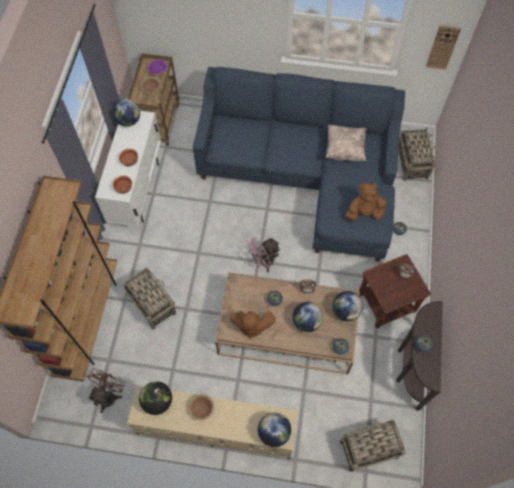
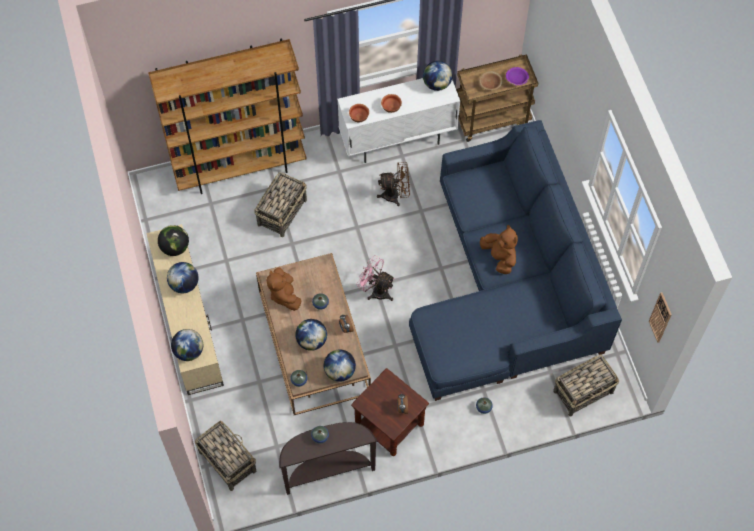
camera: 65 degrees right, 0 degrees up
brown fan [88,368,125,413] -> brown fan moved to [377,162,410,206]
brown bowl [188,394,214,420] -> globe [167,262,199,293]
beige pillow [325,125,366,161] -> none
brown plush toy [345,183,387,221] -> brown plush toy moved to [480,225,518,274]

